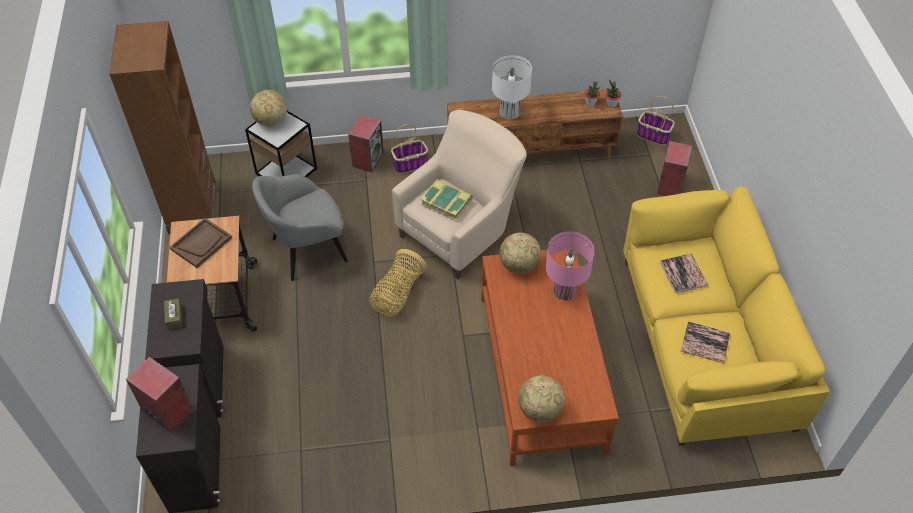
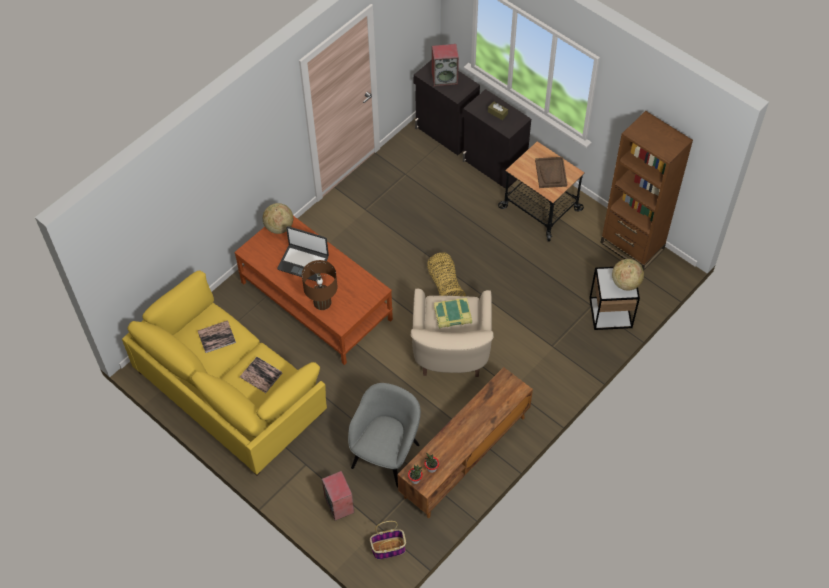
camera: 140 degrees right, 5 degrees up
grey armchair [252,174,348,281] -> grey armchair moved to [348,383,421,487]
speaker [348,115,384,172] -> none
basket [391,124,428,174] -> none
white table lamp [492,55,532,119] -> none
globe [500,233,541,274] -> none
pink table lamp [546,231,595,301] -> brown table lamp [302,260,338,310]
none -> laptop [277,226,329,281]

